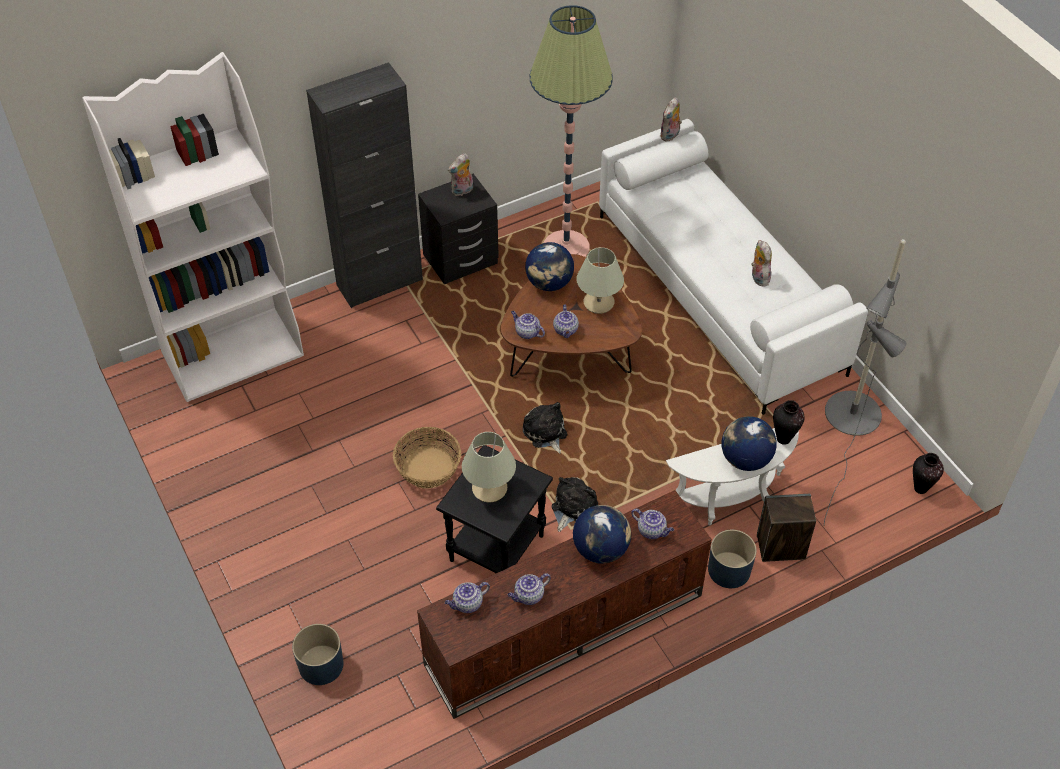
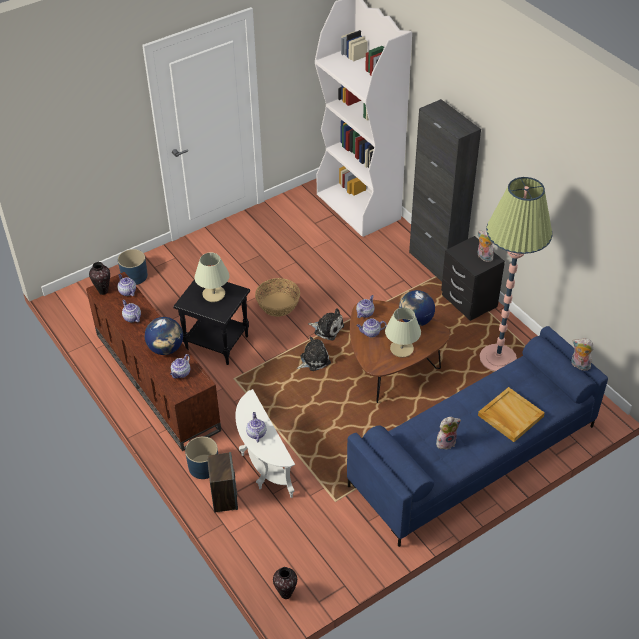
camera: 85 degrees right, 5 degrees down
plush toy [552,477,598,532] -> plush toy moved to [308,308,344,341]
white sofa [599,119,868,415] -> blue sofa [347,326,608,547]
globe [722,416,777,471] -> teapot [246,412,267,442]
vase [773,400,805,445] -> vase moved to [89,262,110,295]
grey floor lamp [824,239,906,525] -> none
none -> beige tray [478,387,545,442]

